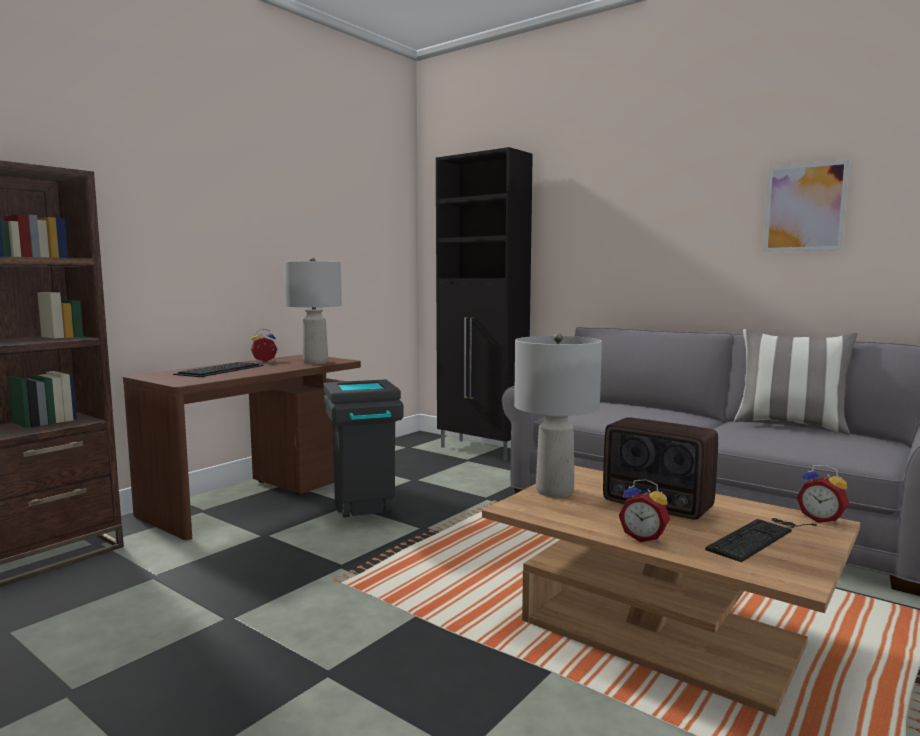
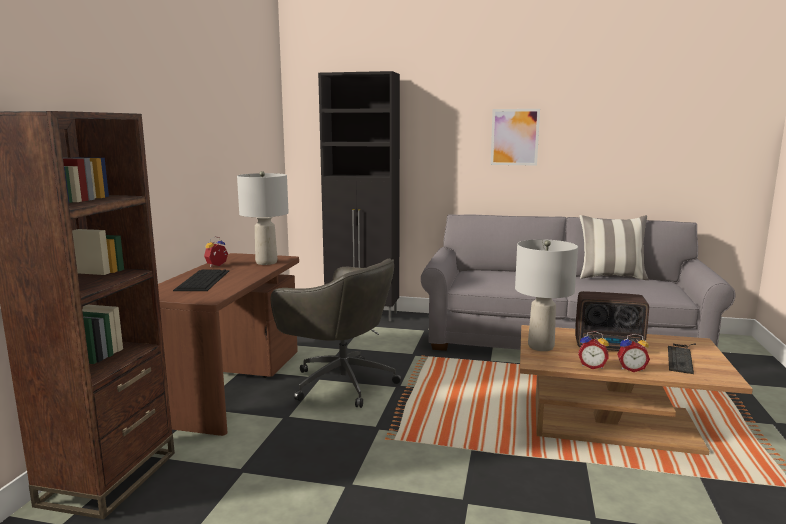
camera: 25 degrees left, 5 degrees up
grey trash can [323,379,404,518] -> grey office chair [271,259,401,408]
picture [763,160,850,252] -> picture moved to [491,109,540,166]
alarm clock [797,465,849,524] -> alarm clock moved to [578,331,609,369]

